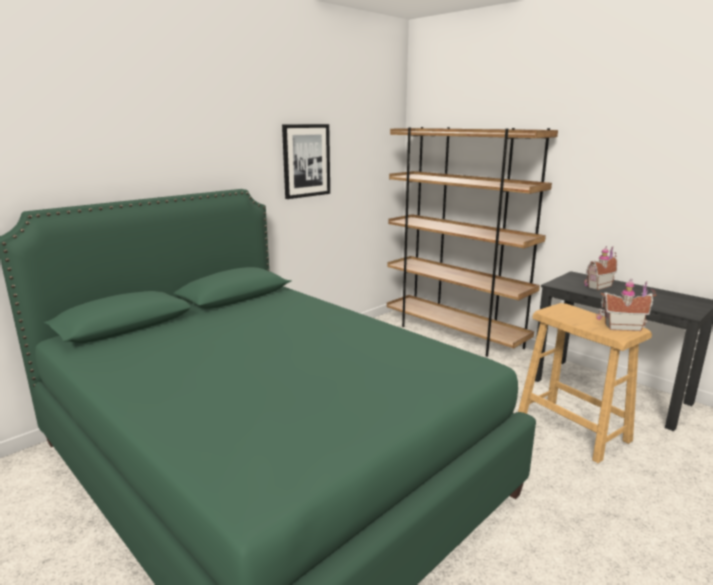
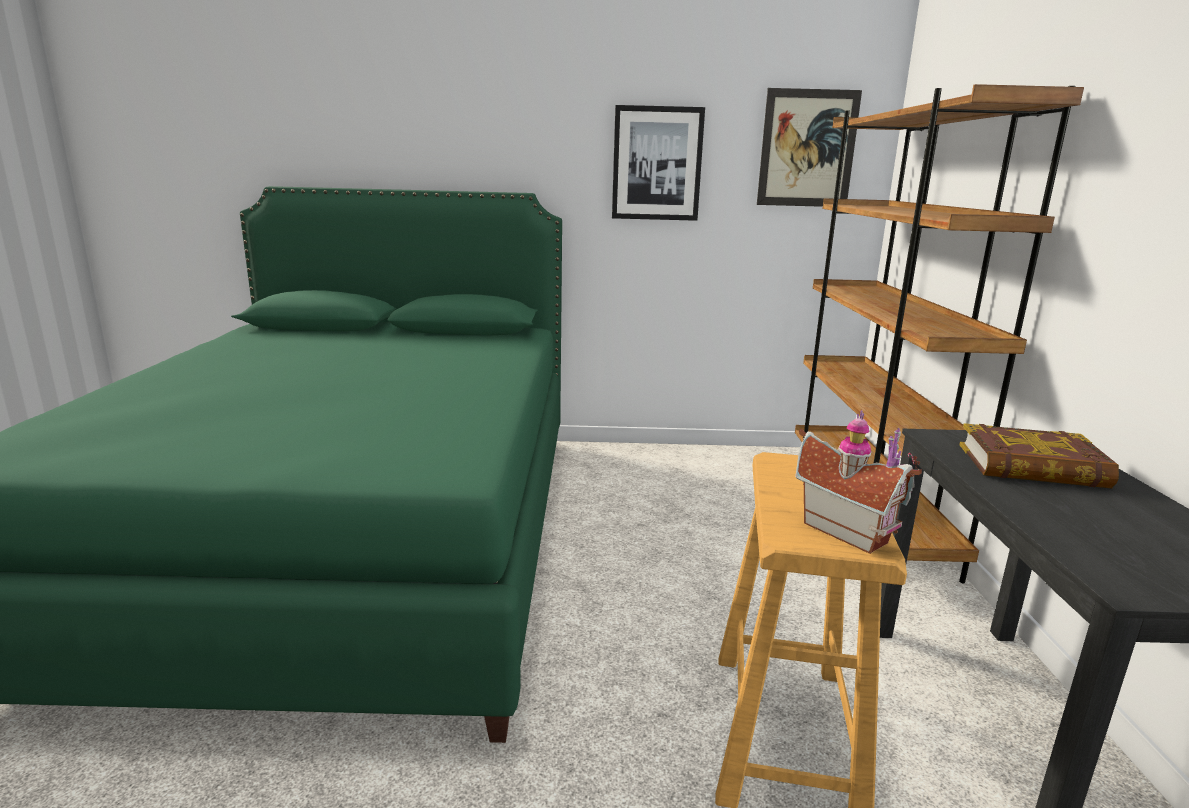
camera: 45 degrees right, 0 degrees up
toy house [584,246,618,290] -> book [959,423,1119,488]
none -> picture [757,88,862,207]

